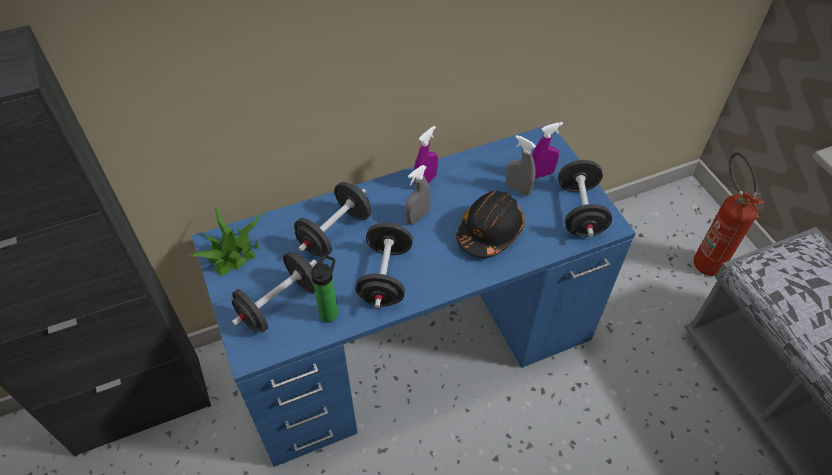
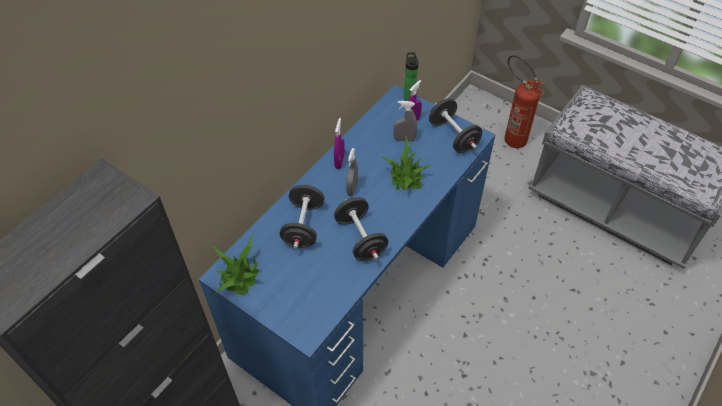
camera: 30 degrees left, 0 degrees up
black dumbbell [232,252,317,332] -> none
bottle [311,255,338,323] -> bottle moved to [404,52,419,101]
black hard hat [456,190,525,258] -> potted plant [380,136,431,190]

